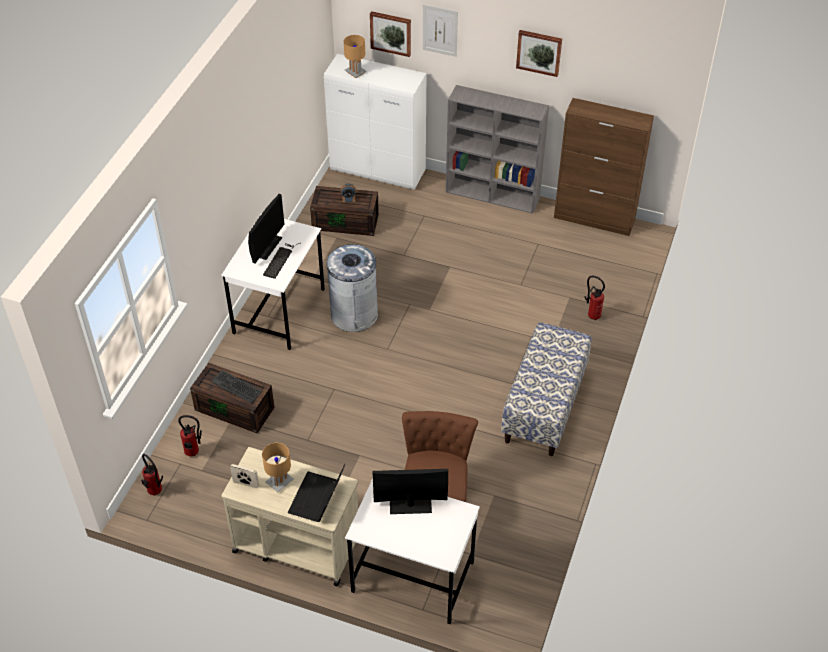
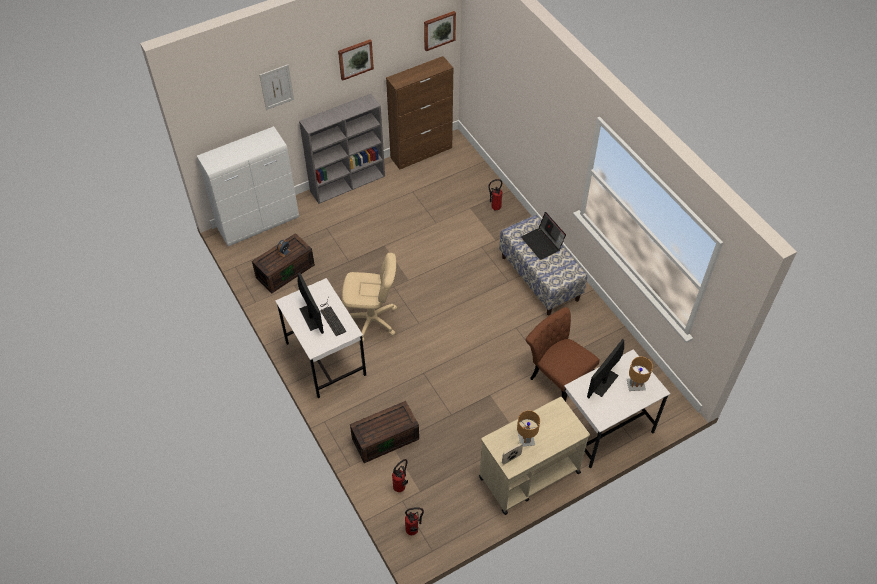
camera: 50 degrees left, 5 degrees up
keyboard [211,370,262,403] -> none
laptop [288,464,345,522] -> laptop moved to [521,212,566,260]
grey trash can [327,244,378,332] -> beige office chair [342,253,397,342]
brown table lamp [344,35,367,78] -> brown table lamp moved to [627,357,653,391]
picture [370,11,411,57] -> picture moved to [424,11,456,51]

